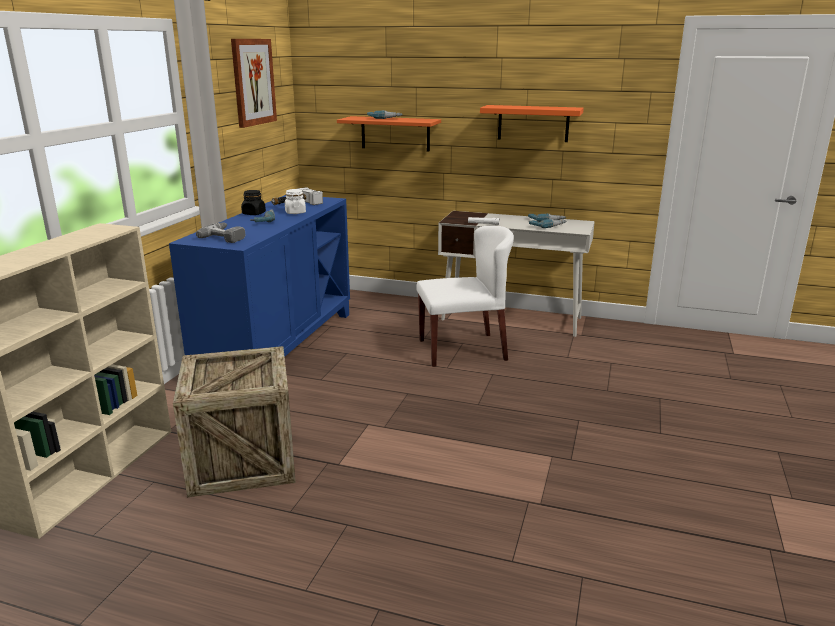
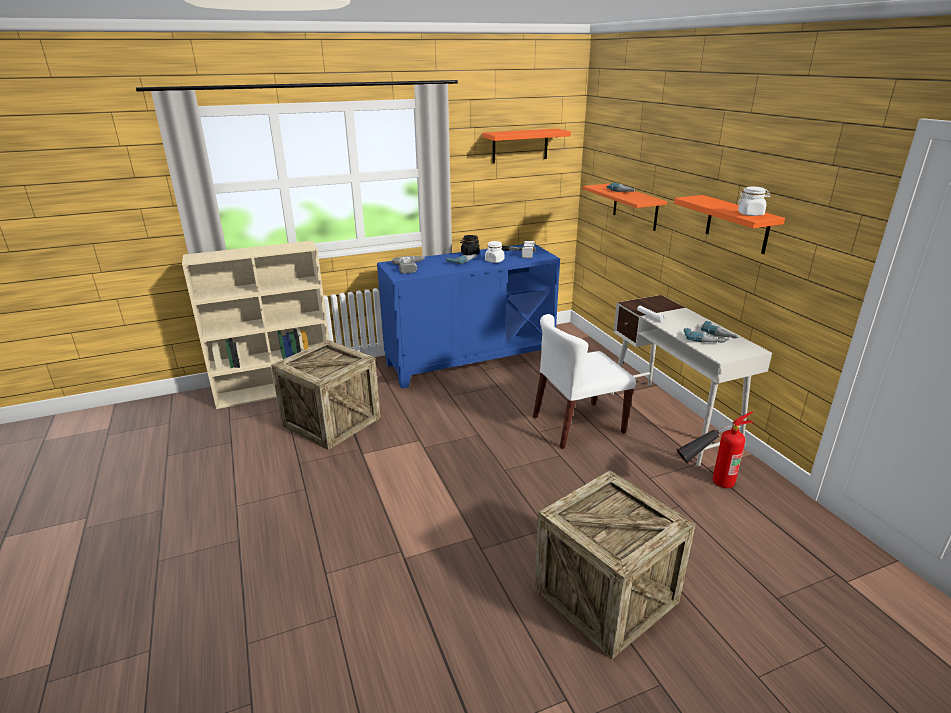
camera: 50 degrees right, 5 degrees up
picture [231,39,277,128] -> orange shelf [483,129,571,163]
white chair [416,226,514,367] -> white chair turned 120 degrees clockwise [533,314,636,449]
none -> crate [534,470,696,659]
none -> fire extinguisher [676,411,754,488]
none -> white jar [738,187,770,216]

